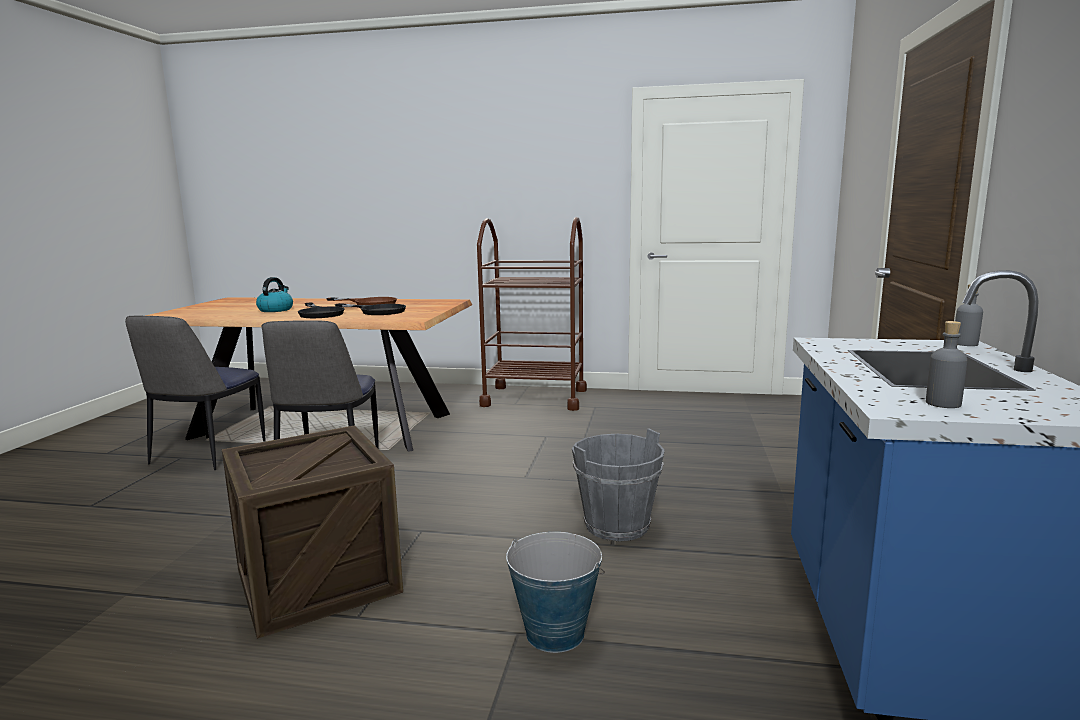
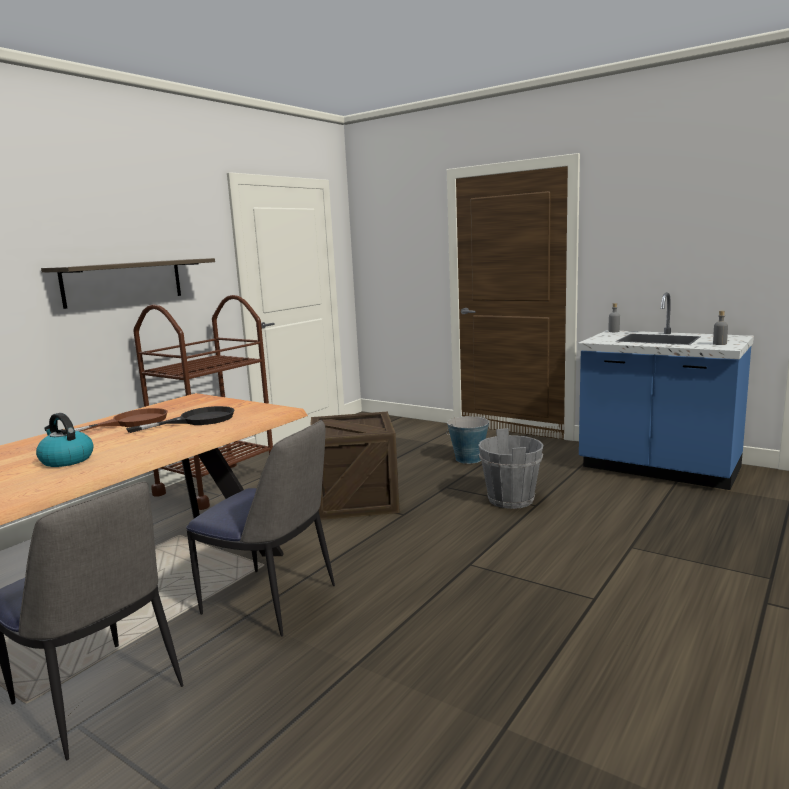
camera: 65 degrees left, 0 degrees up
crate [222,425,403,639] -> crate moved to [310,412,400,520]
black frying pan [298,302,345,318] -> none
bucket [506,532,605,653] -> bucket moved to [446,416,489,464]
none -> shelf [41,258,215,309]

